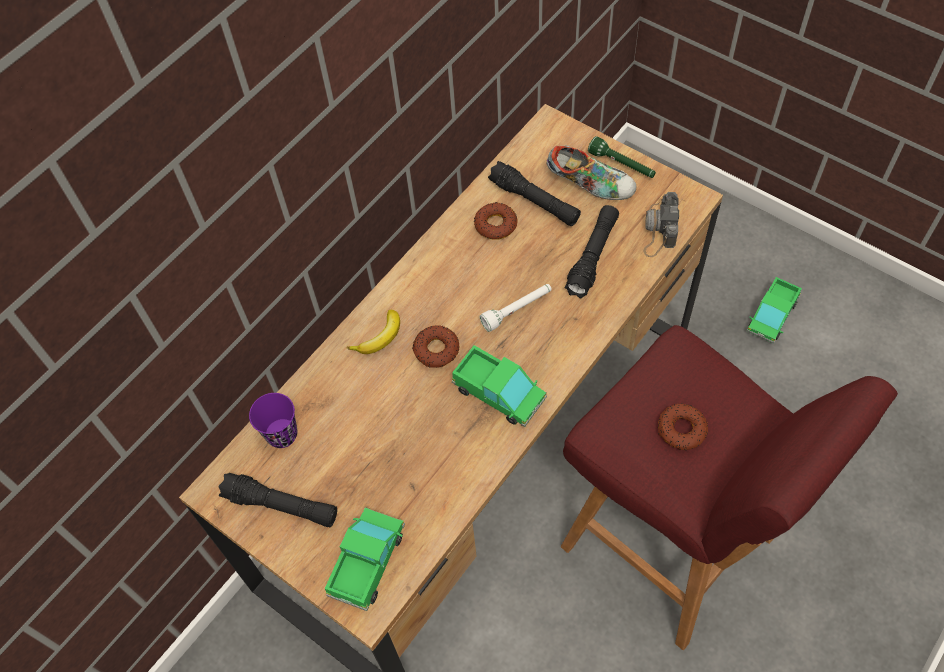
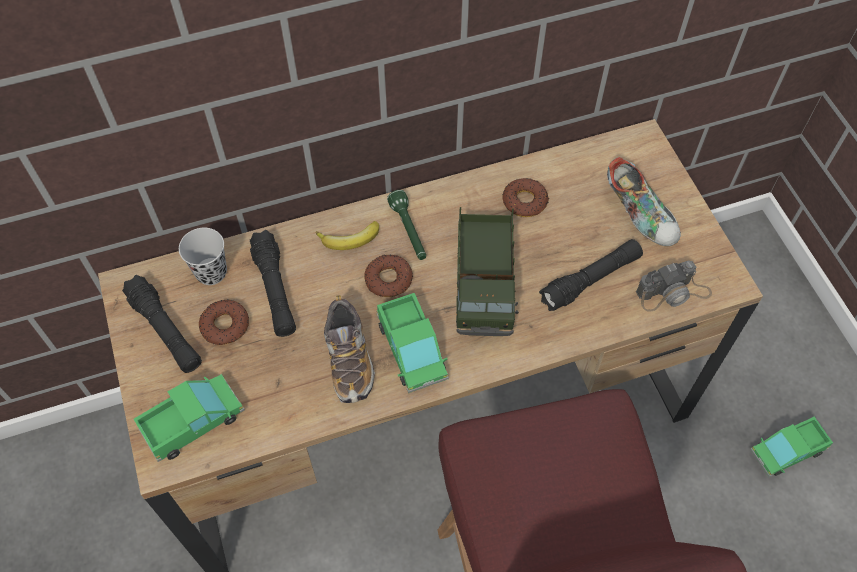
camera: 30 degrees right, 0 degrees up
purple cup [249,393,298,448] -> black cup [179,228,227,285]
white flashlight [480,284,552,332] -> toy truck [456,207,519,336]
black flashlight [488,161,581,226] -> black flashlight moved to [250,230,296,337]
green flashlight [588,136,656,178] -> green flashlight moved to [387,190,426,260]
camera [643,192,679,257] -> camera turned 150 degrees counterclockwise [636,260,712,311]
donut [658,403,708,450] -> donut moved to [199,299,249,345]
none -> shoe [324,295,375,403]

